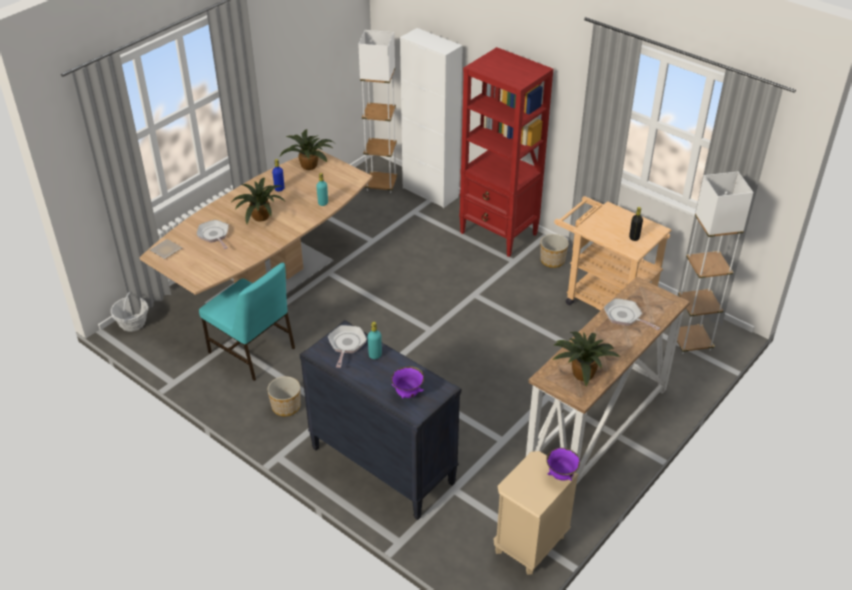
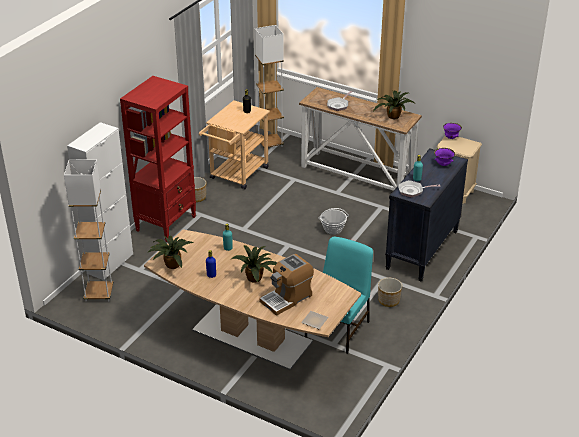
camera: 100 degrees left, 5 degrees down
basket [111,292,148,332] -> basket moved to [318,208,349,235]
frying pan [197,220,229,249] -> coffee machine [259,254,314,316]

